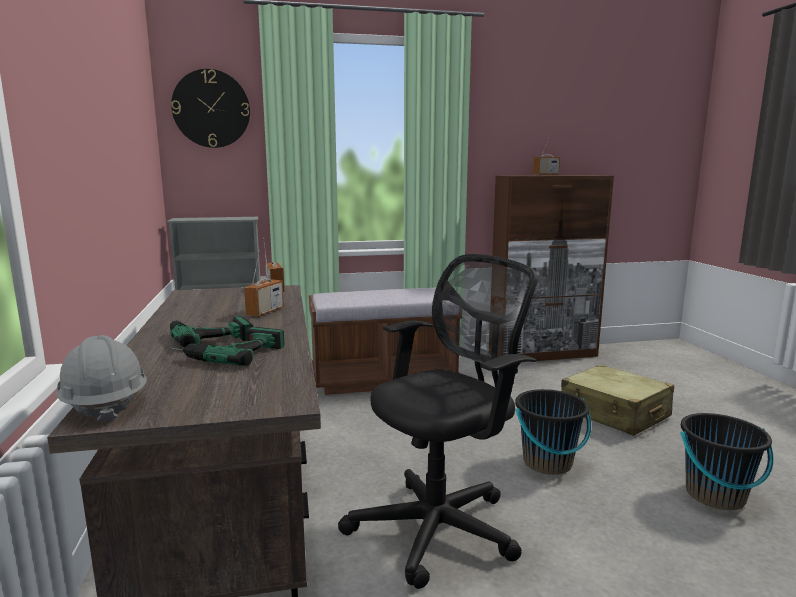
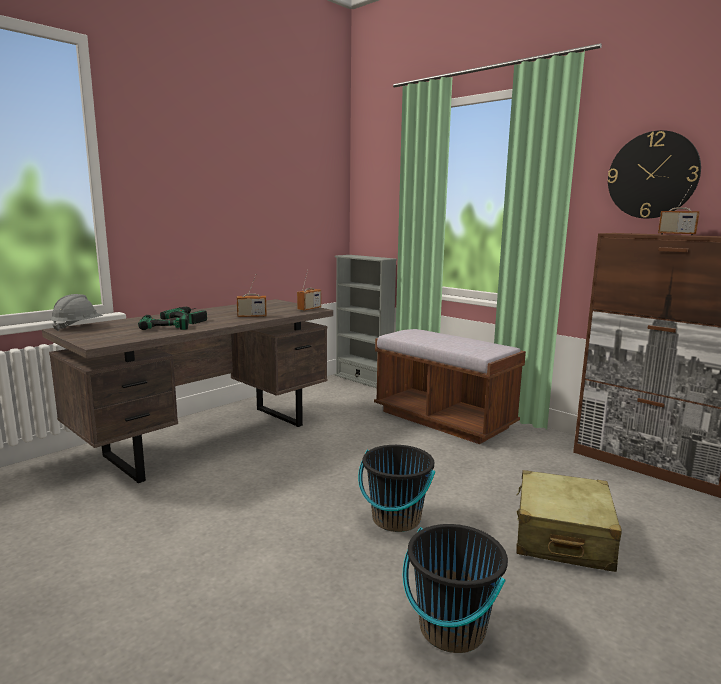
camera: 55 degrees right, 0 degrees up
wall clock [171,69,250,148] -> wall clock moved to [608,130,701,218]
black office chair [338,254,538,589] -> none

